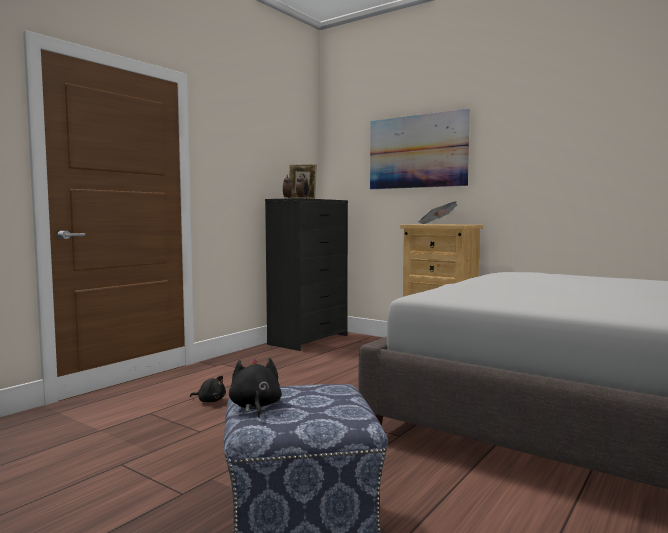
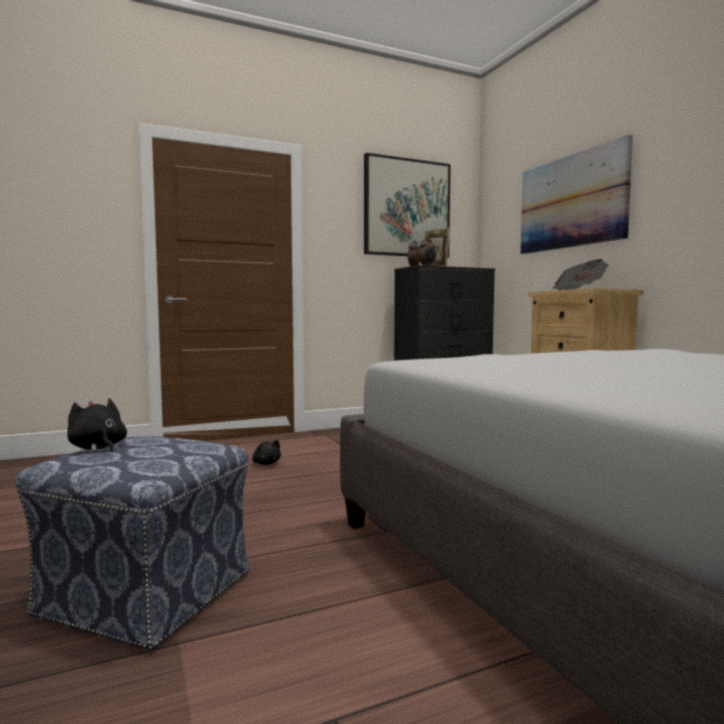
camera: 30 degrees right, 0 degrees up
black plush toy [229,358,282,418] -> black plush toy turned 60 degrees counterclockwise [67,398,127,452]
none -> picture [364,153,451,258]

